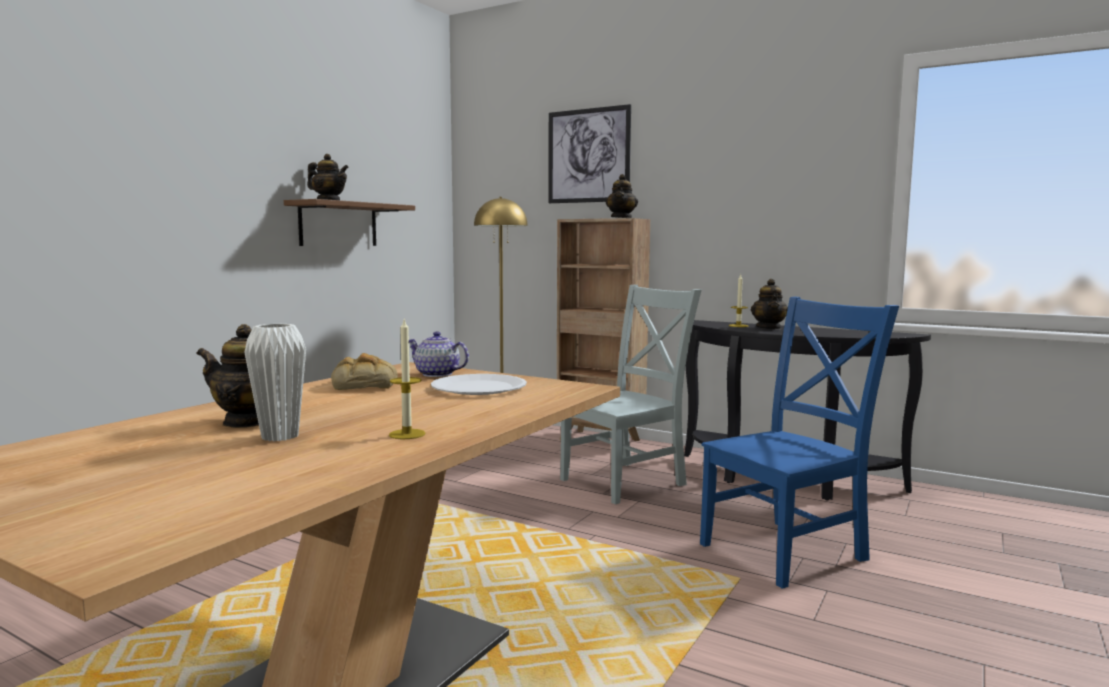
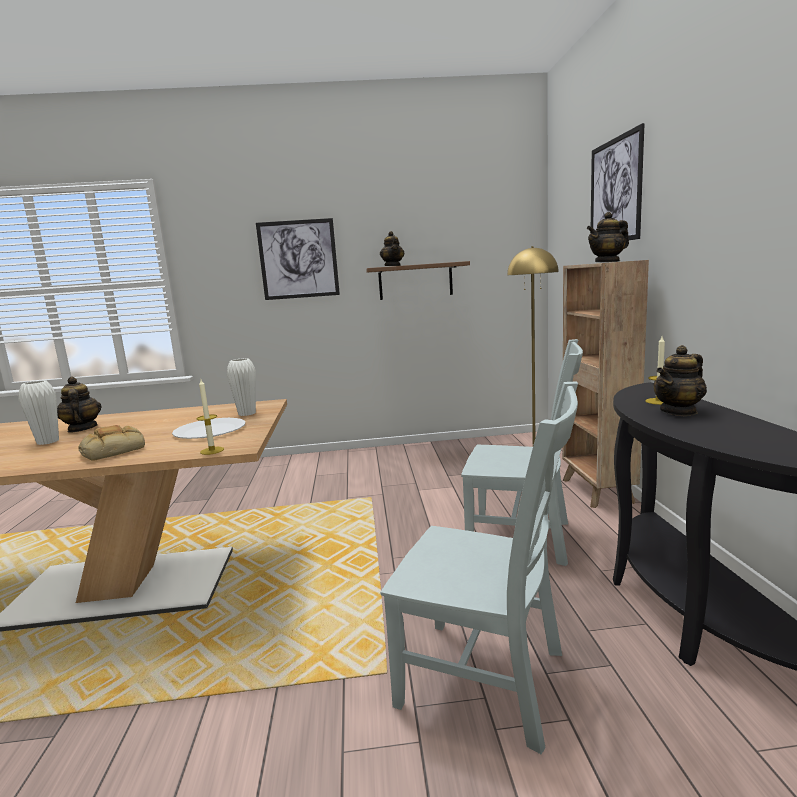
camera: 55 degrees right, 5 degrees up
bread [331,353,398,390] -> bread moved to [78,425,145,461]
candle [389,320,425,439] -> candle moved to [197,379,224,455]
teapot [409,331,469,377] -> white vase [227,358,256,416]
blue chair [700,297,899,589] -> grey chair [380,382,578,754]
none -> picture [256,218,340,300]

